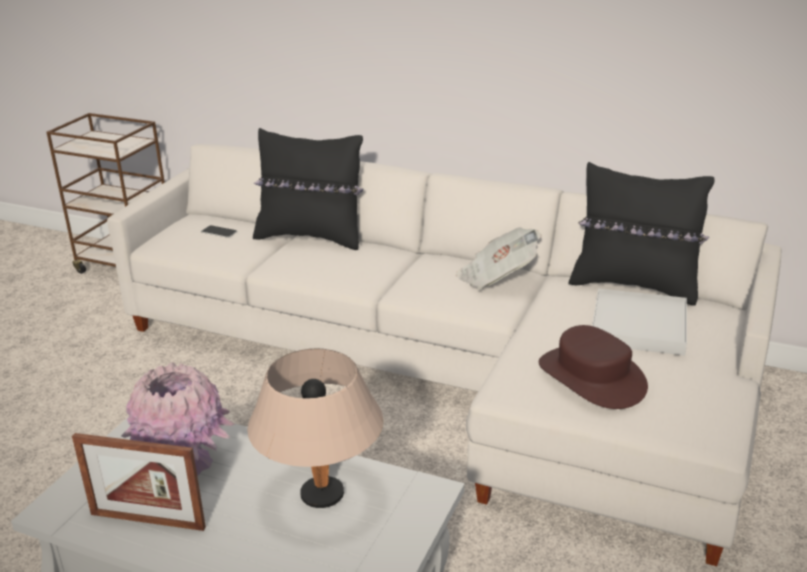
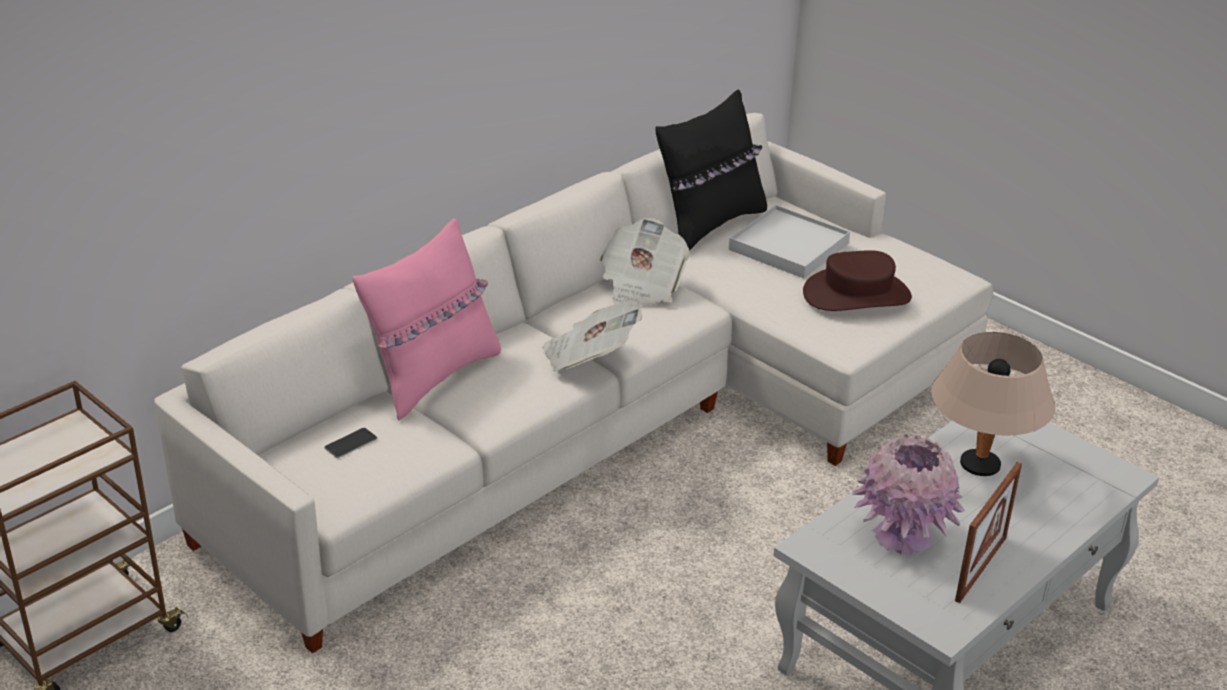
camera: 70 degrees left, 5 degrees up
black pillow [253,128,363,250] -> pink pillow [353,218,501,421]
none -> newspaper [542,301,642,372]

